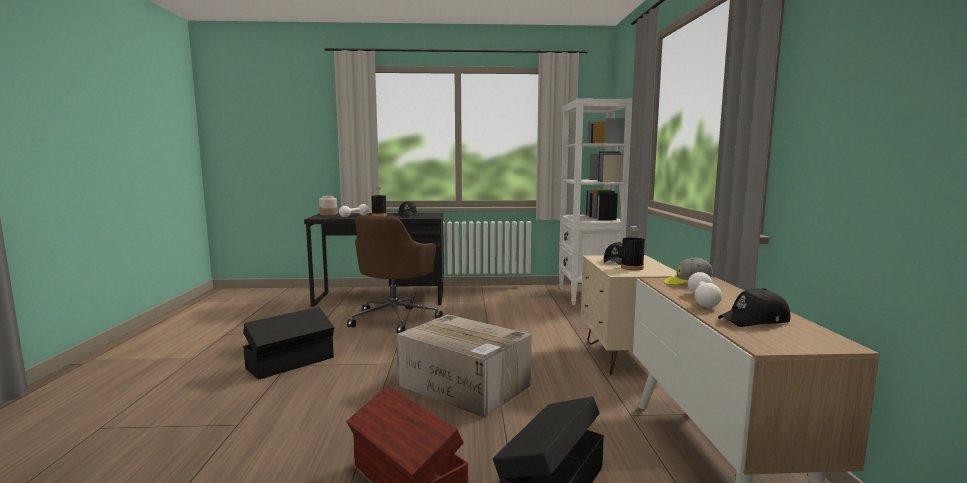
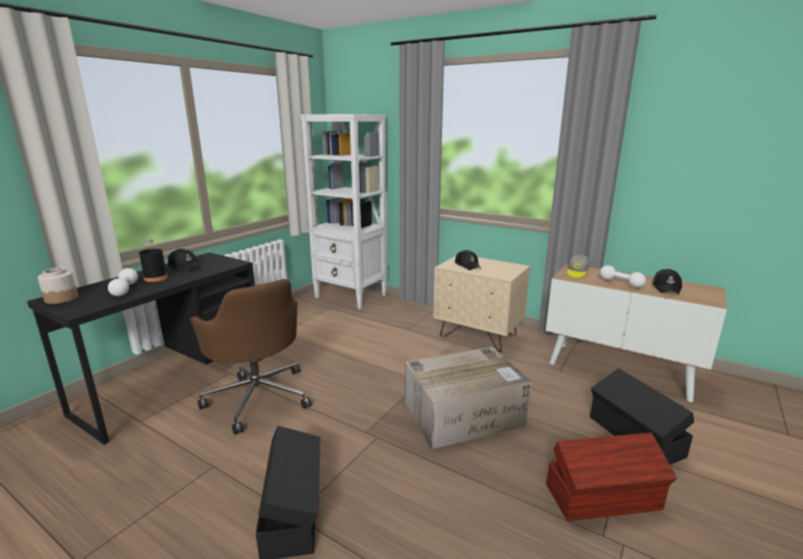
camera: 55 degrees left, 10 degrees up
black bottle [621,226,645,270] -> none

